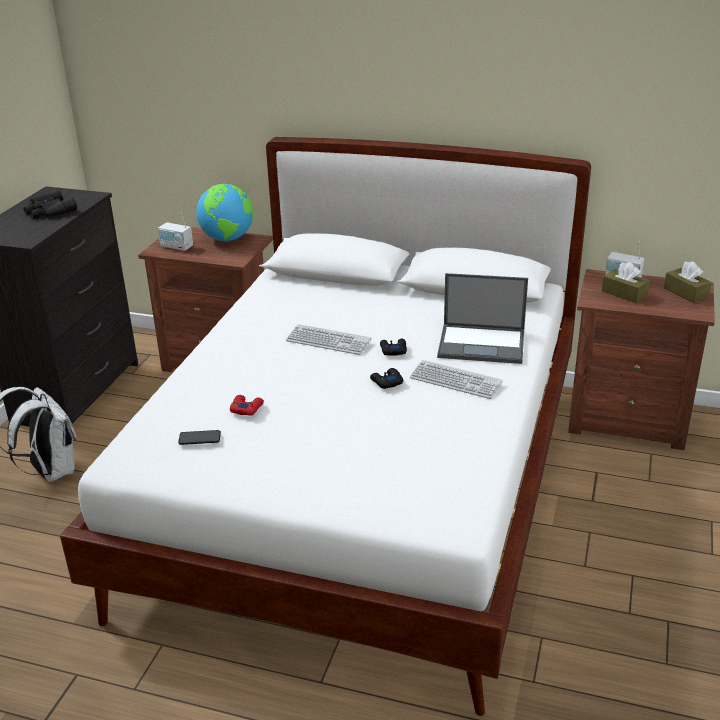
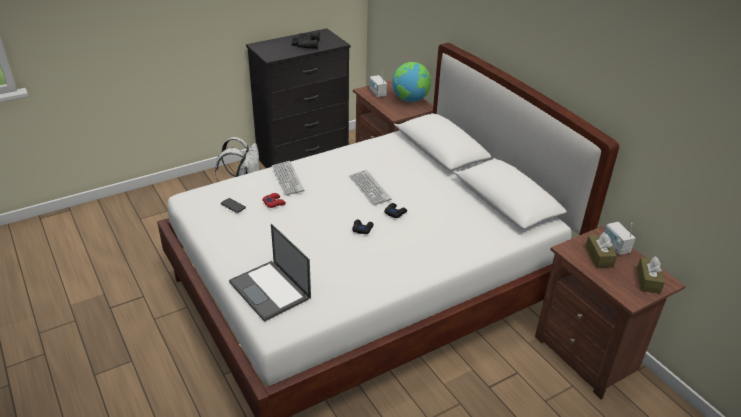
camera: 40 degrees right, 5 degrees up
keyboard [410,360,503,399] -> keyboard moved to [272,161,304,196]
laptop [437,273,528,364] -> laptop moved to [229,224,311,322]

